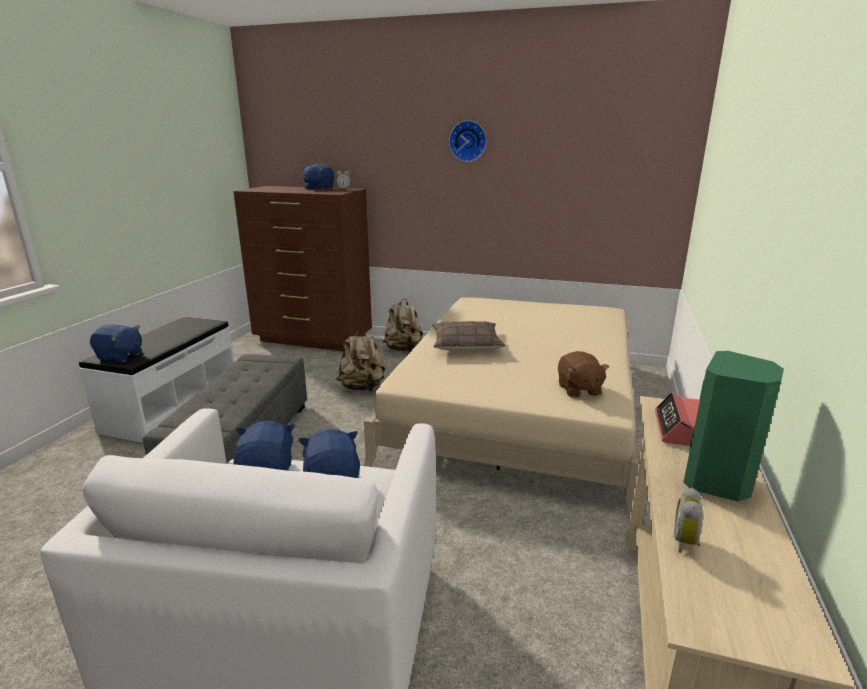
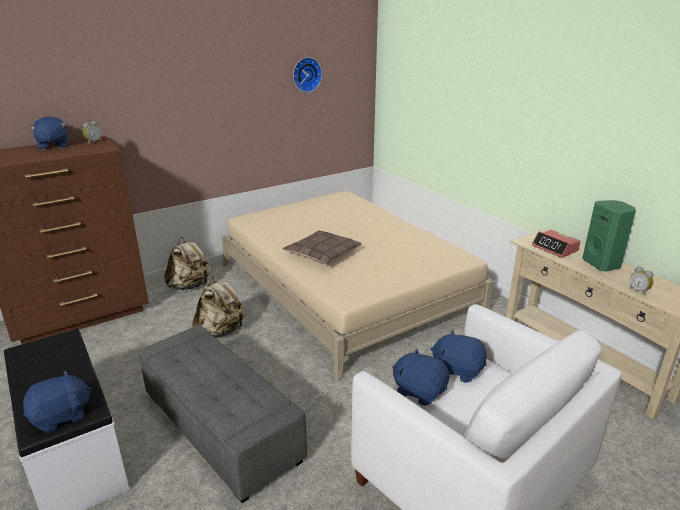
camera: 50 degrees left, 5 degrees up
wall clock [449,120,487,162] -> wall clock moved to [293,57,322,92]
brown plush toy [558,351,609,398] -> none

